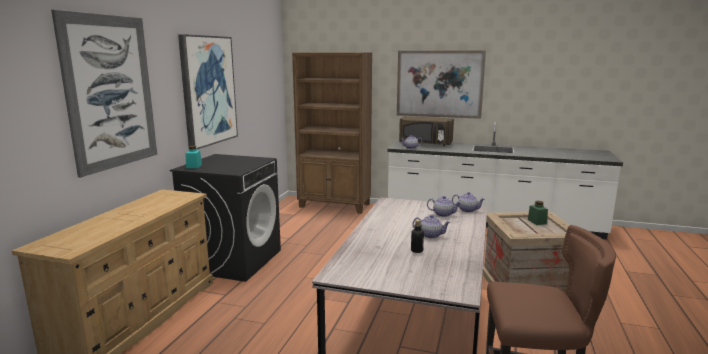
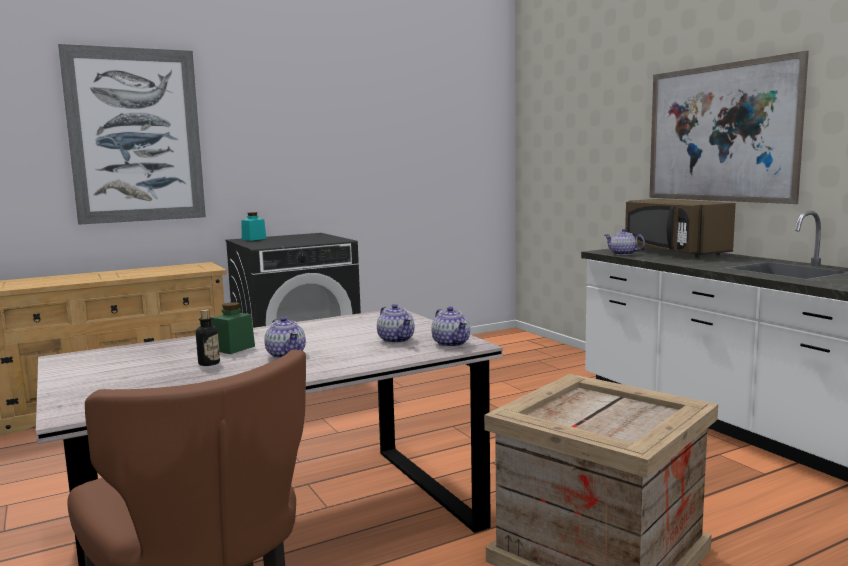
camera: 45 degrees right, 5 degrees down
picture [178,34,238,149] -> none
brown bookcase [292,53,372,214] -> none
green jar [528,201,548,225] -> green jar moved to [212,302,255,354]

